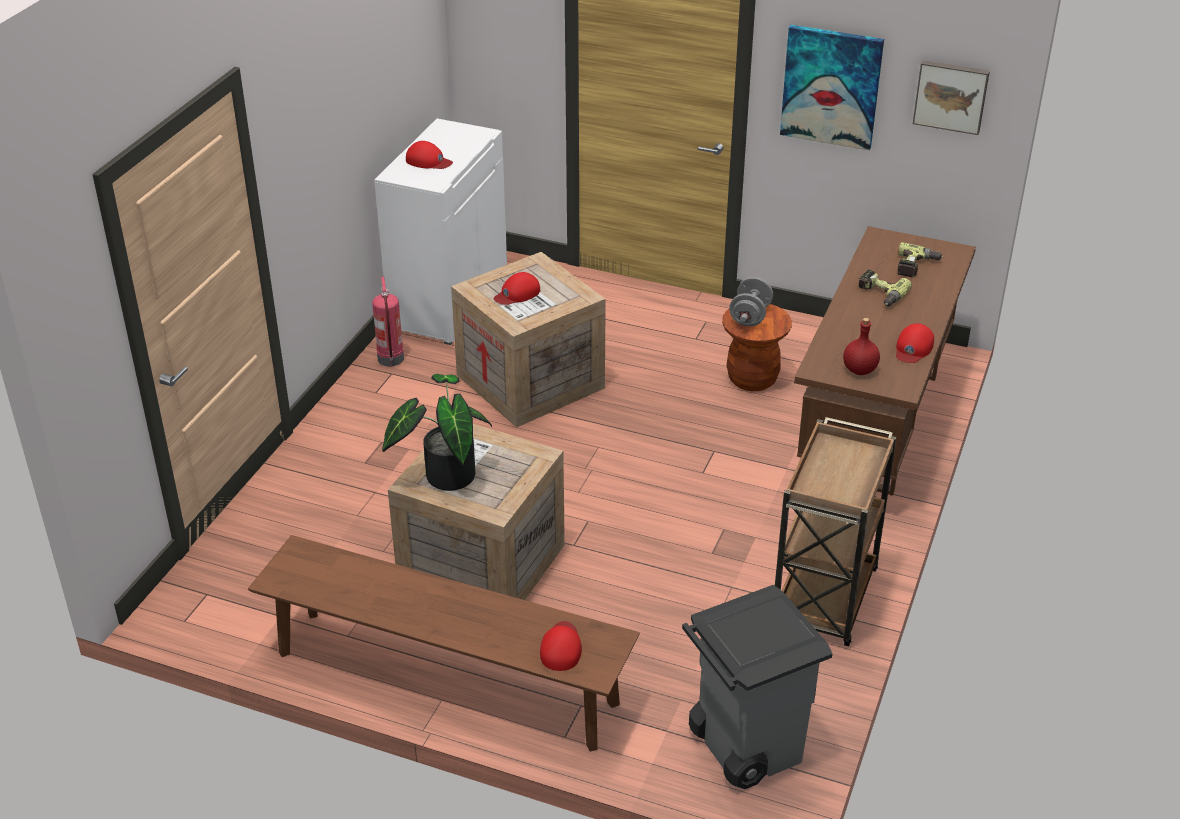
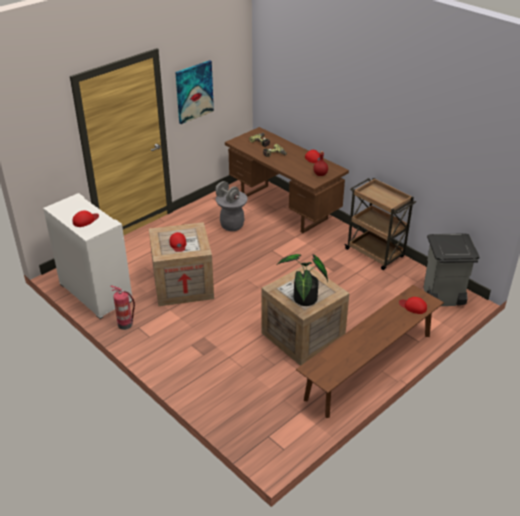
camera: 65 degrees left, 0 degrees up
brown stool [722,304,792,391] -> grey stool [216,191,248,231]
picture [913,60,990,135] -> none

